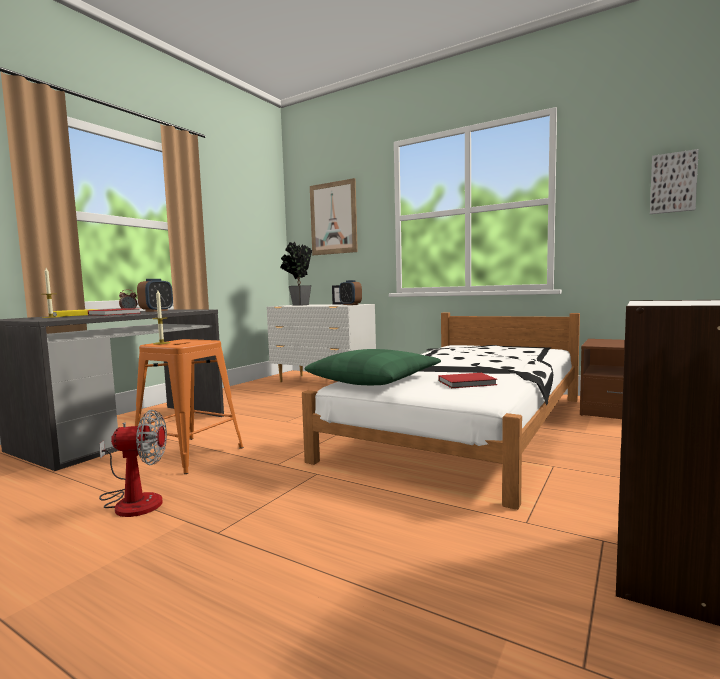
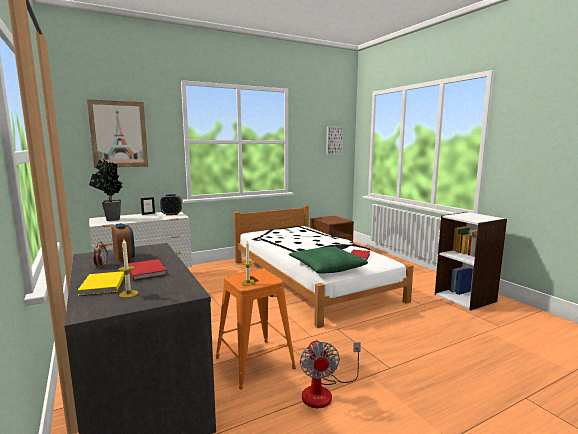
camera: 60 degrees left, 5 degrees up
fan [99,410,167,517] -> fan turned 150 degrees clockwise [300,339,361,408]

